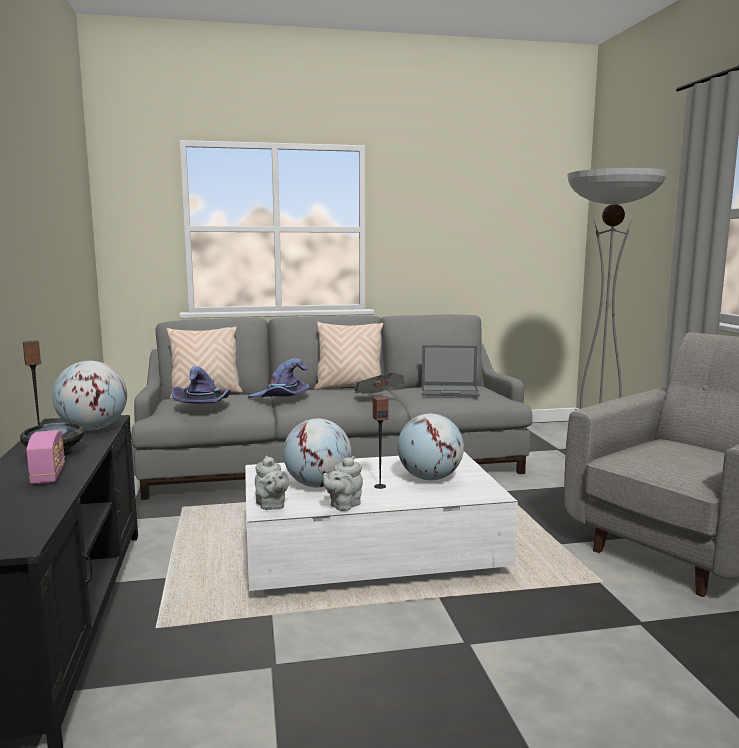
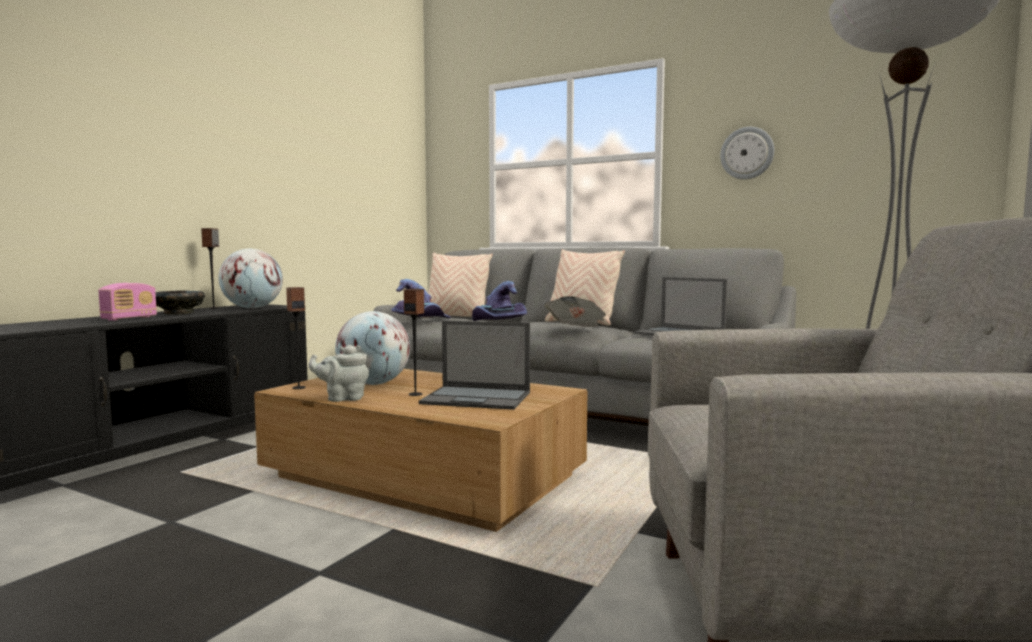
camera: 40 degrees right, 5 degrees down
white coffee table [245,452,518,596] -> brown coffee table [254,369,587,532]
grey teapot [255,455,289,510] -> speaker [286,287,306,389]
globe [398,414,464,480] -> laptop [419,321,530,410]
none -> wall clock [720,127,774,180]

